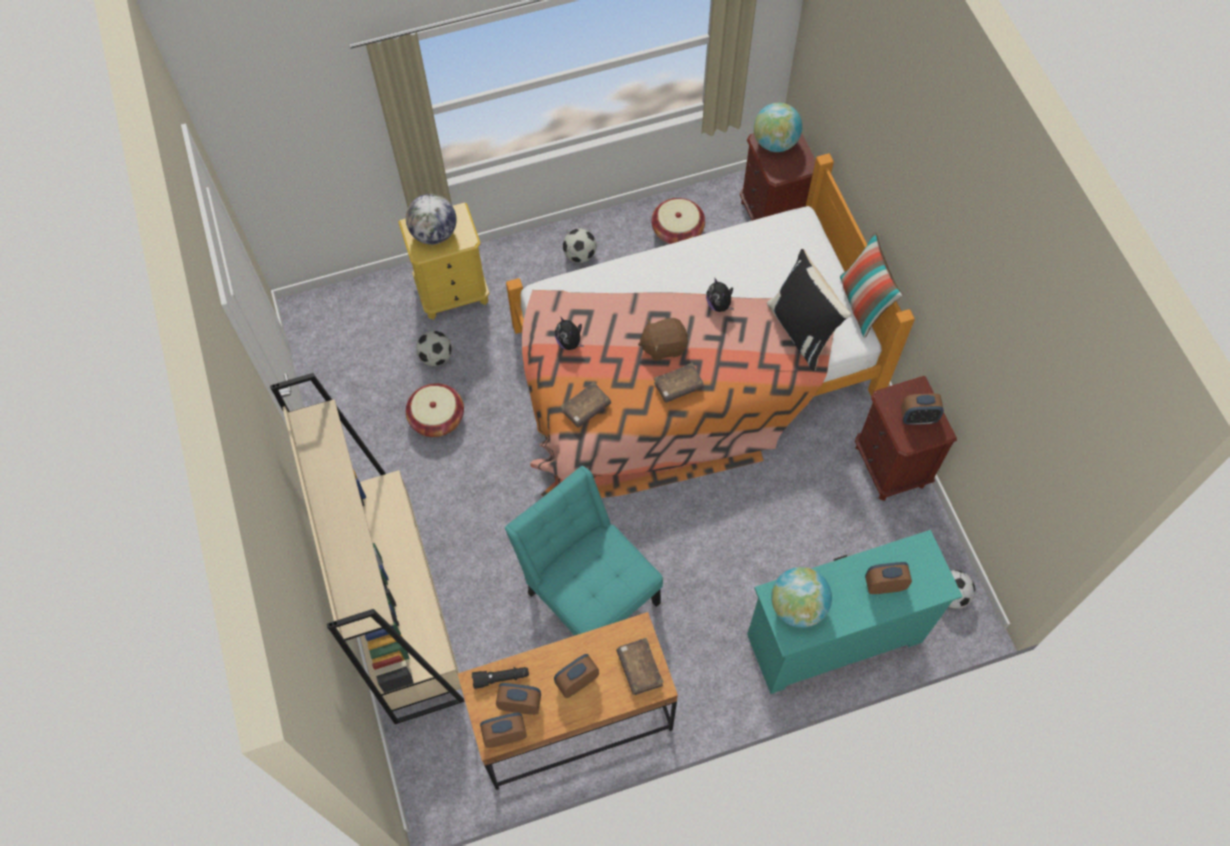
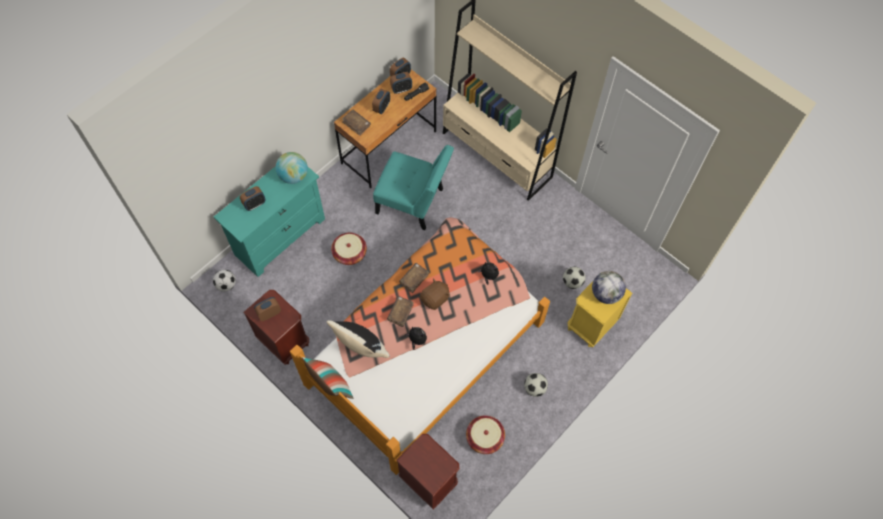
camera: 150 degrees right, 0 degrees up
basket [406,383,464,437] -> basket moved to [331,233,367,265]
brown book [560,382,611,428] -> brown book moved to [387,296,414,327]
globe [754,103,802,152] -> none

